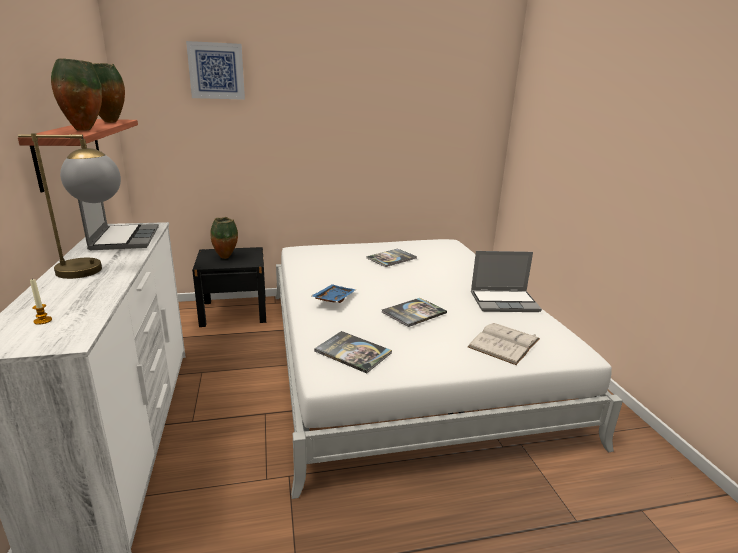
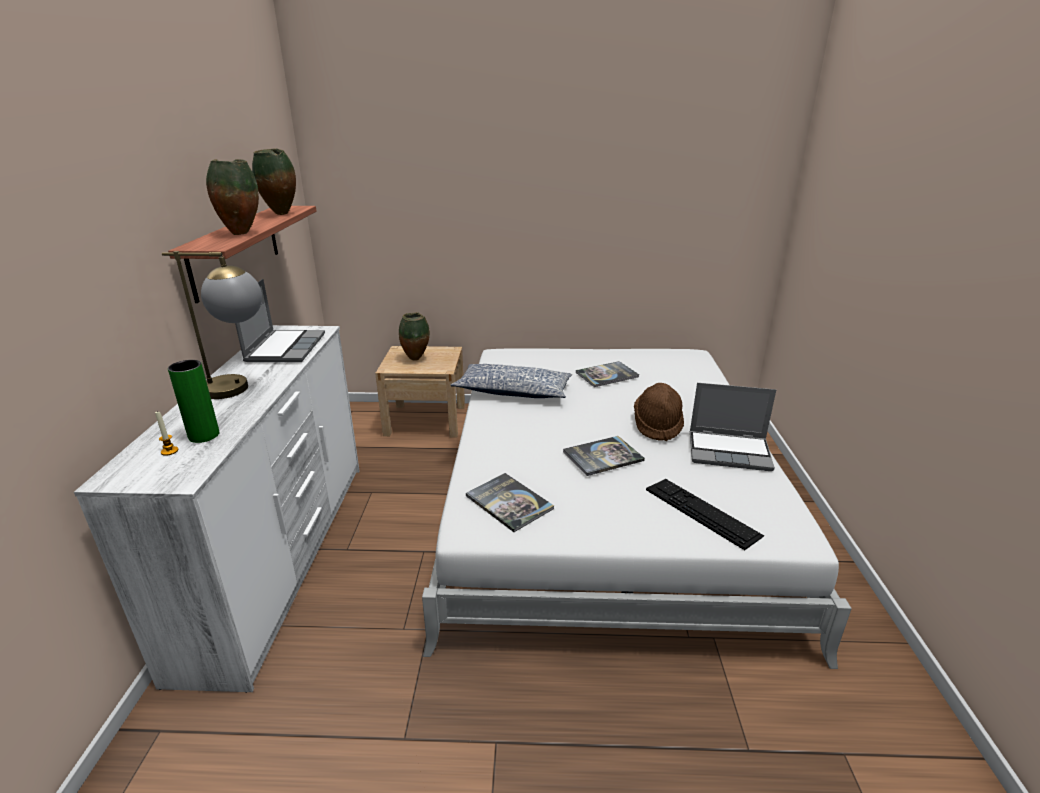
camera: 15 degrees right, 5 degrees up
picture [186,41,245,100] -> none
black nightstand [192,247,266,327] -> beige nightstand [375,346,465,438]
blue tray [311,284,356,303] -> none
white book [468,323,540,365] -> keyboard [646,479,764,550]
none -> green vase [168,360,220,443]
none -> pillow [450,364,572,398]
none -> brown hat [634,383,684,441]

